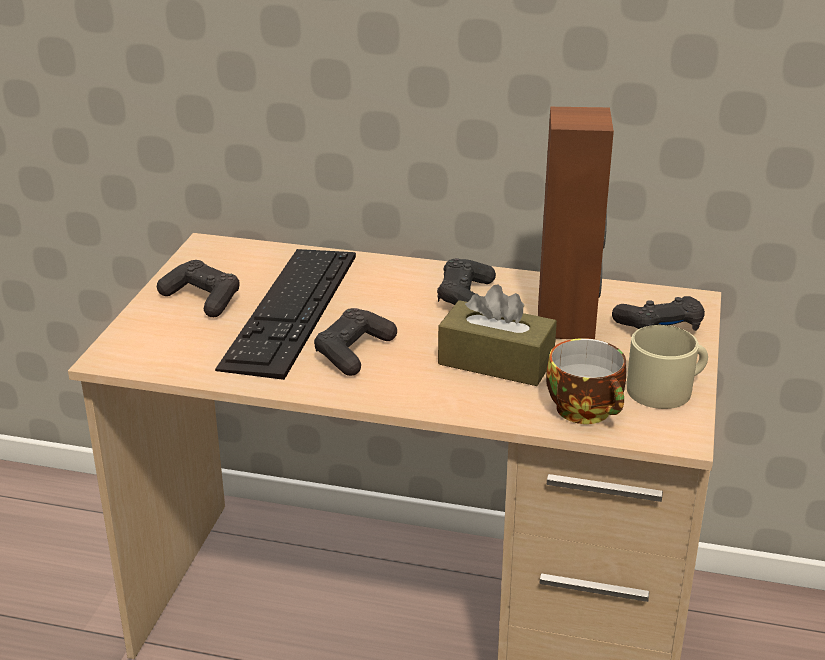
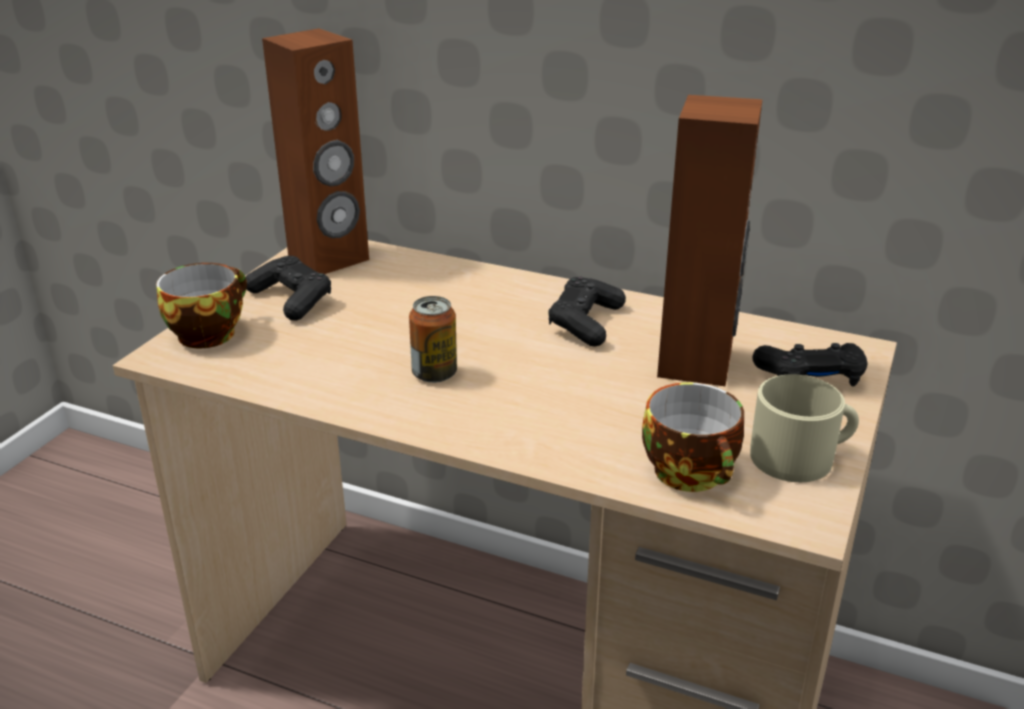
camera: 10 degrees right, 0 degrees up
keyboard [215,249,356,380] -> none
black game controller [314,308,397,376] -> can [409,296,457,383]
brown tissue box [438,285,557,386] -> none
none -> cup [156,263,247,348]
none -> brown speaker [262,28,369,274]

